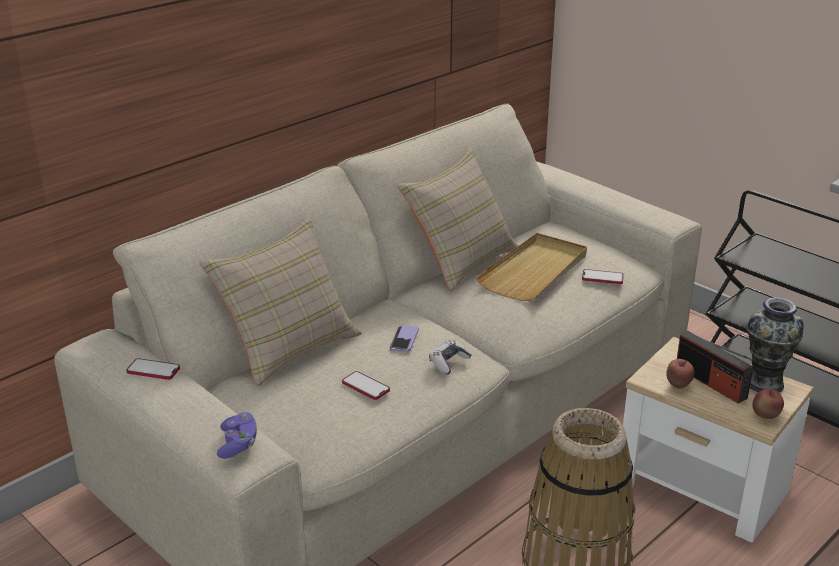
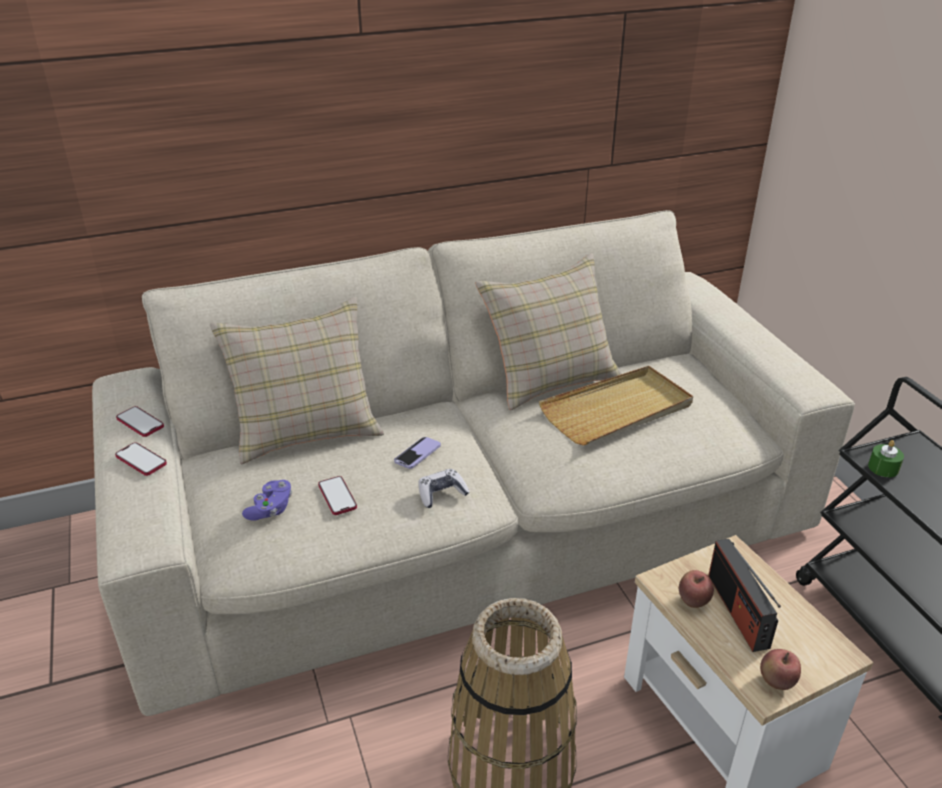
camera: 25 degrees right, 5 degrees up
purple game controller [217,413,257,459] -> purple game controller moved to [242,480,292,521]
phone [582,269,624,284] -> phone moved to [115,442,167,476]
vase [746,297,804,392] -> none
none -> green candle [868,440,904,477]

